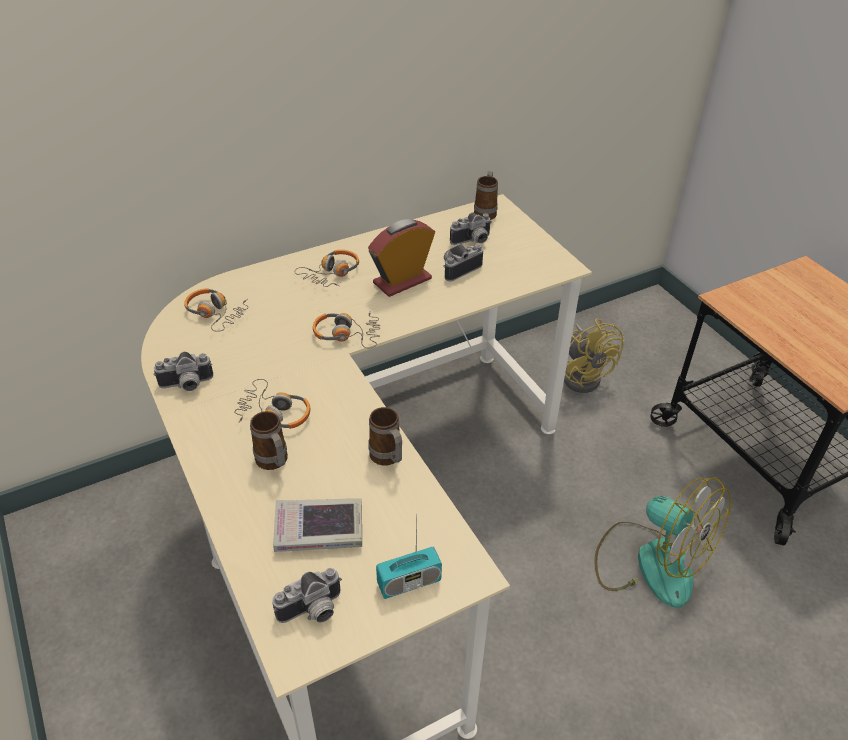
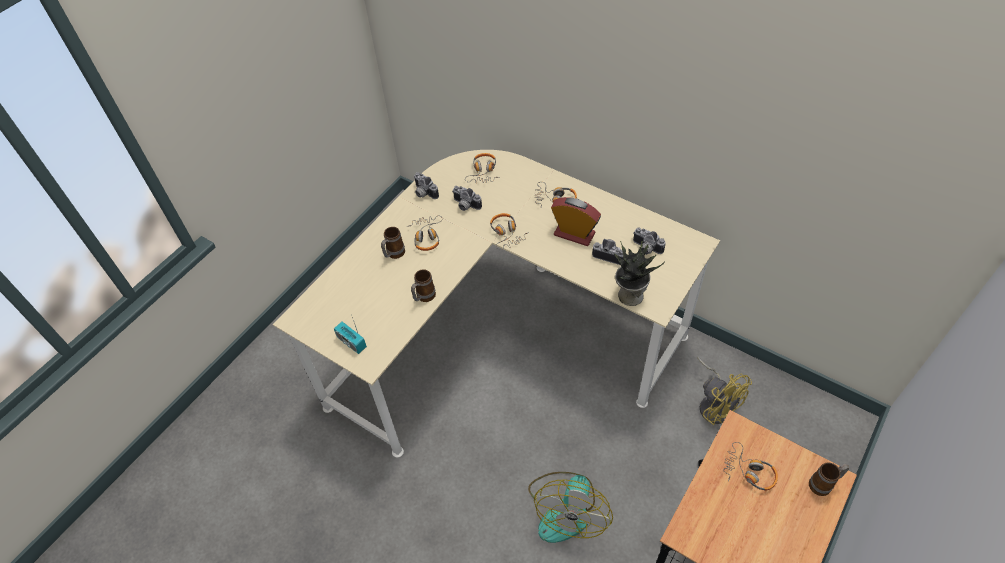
camera: 65 degrees right, 10 degrees up
camera [272,568,342,623] -> camera moved to [452,186,482,211]
book [273,498,362,552] -> none
mug [474,171,498,220] -> mug moved to [809,462,849,496]
yellow fan [564,319,624,393] -> yellow fan turned 75 degrees counterclockwise [697,357,752,426]
none -> potted plant [614,241,665,306]
none -> headphones [723,442,778,491]

